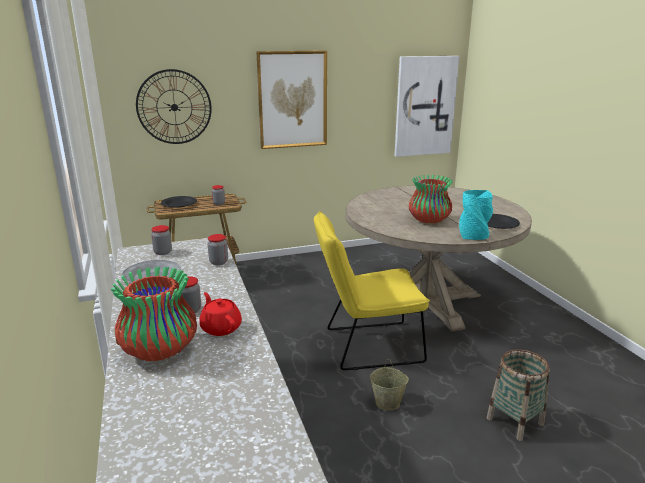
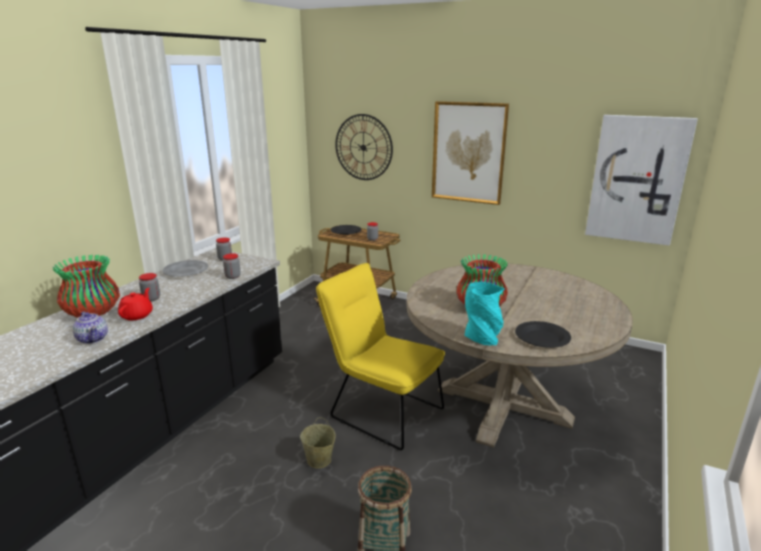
camera: 45 degrees right, 0 degrees up
none -> teapot [73,311,108,344]

